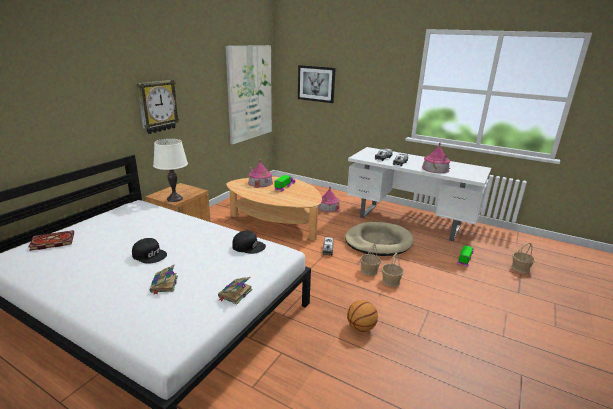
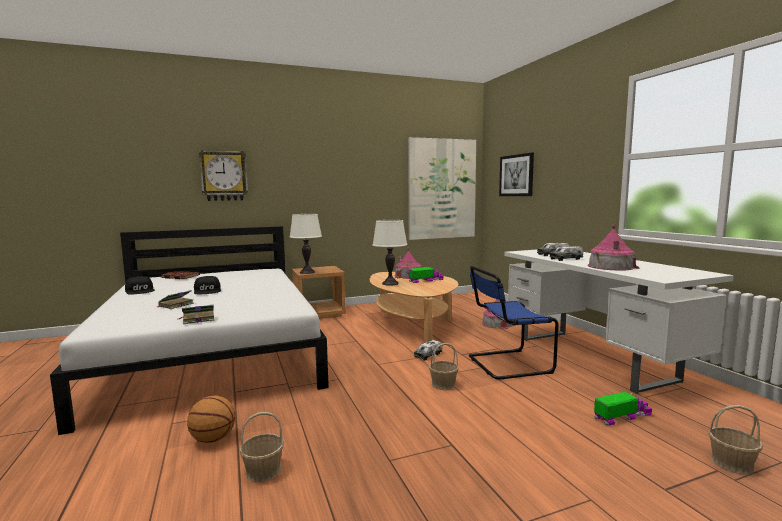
camera: 40 degrees right, 15 degrees down
wall clock [137,80,180,134] -> wall clock moved to [199,150,248,201]
black cap [232,231,266,254] -> black cap moved to [125,276,155,294]
beige dog bed [345,222,414,256] -> blue chair [469,266,559,379]
basketball [347,300,378,332] -> basketball moved to [187,395,235,443]
basket [382,253,404,287] -> basket moved to [239,412,284,482]
none -> white table lamp [372,220,407,286]

